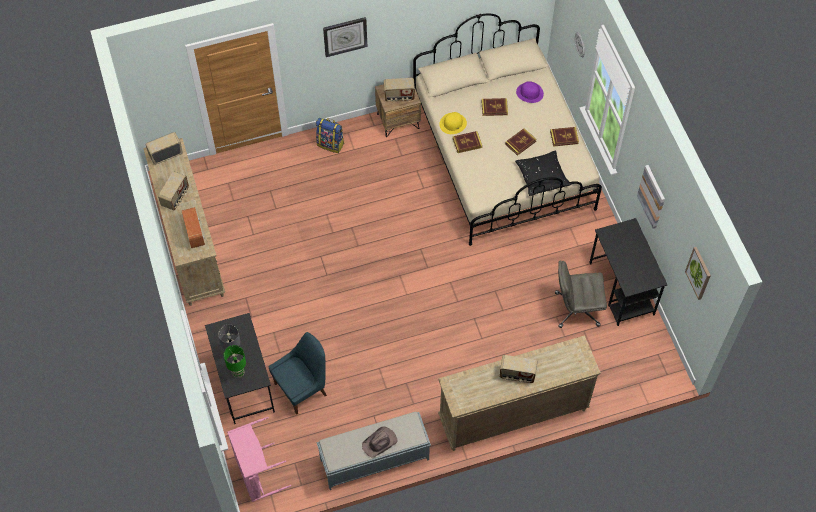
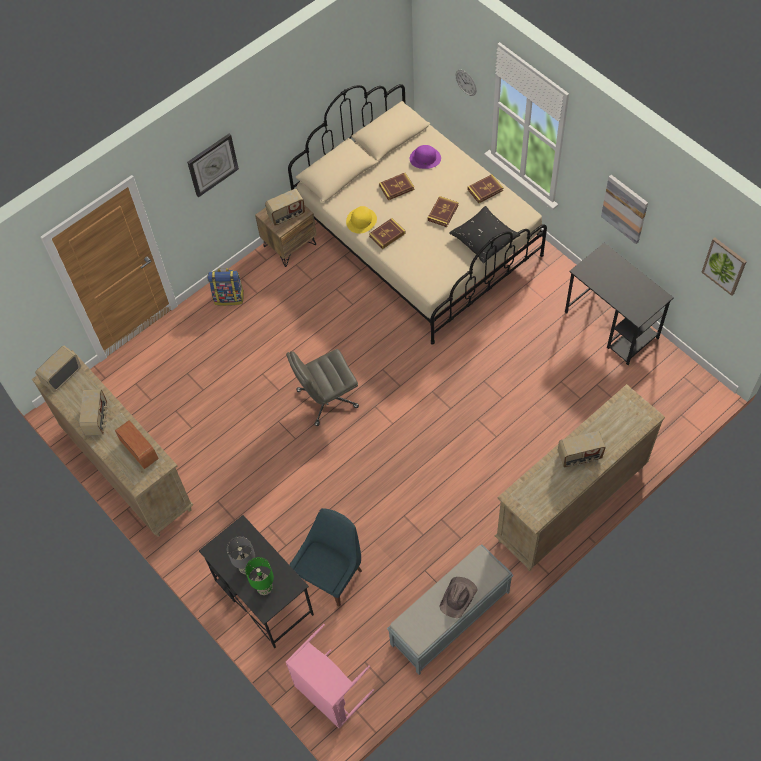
camera: 20 degrees left, 0 degrees up
grey office chair [555,260,607,328] -> grey office chair moved to [286,349,359,426]

